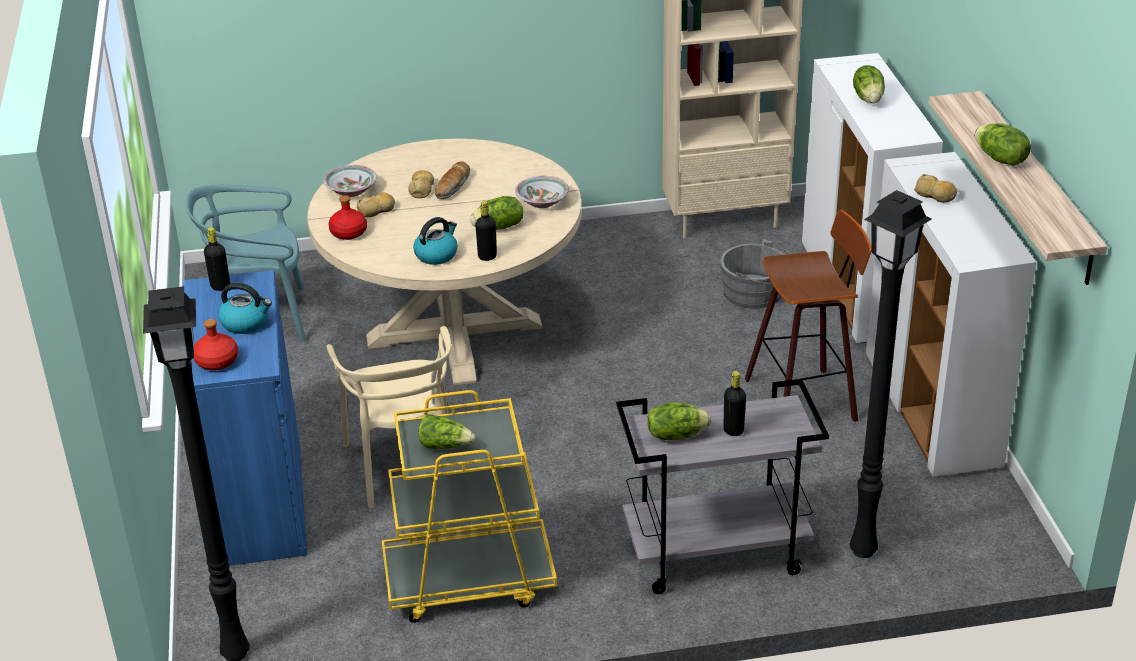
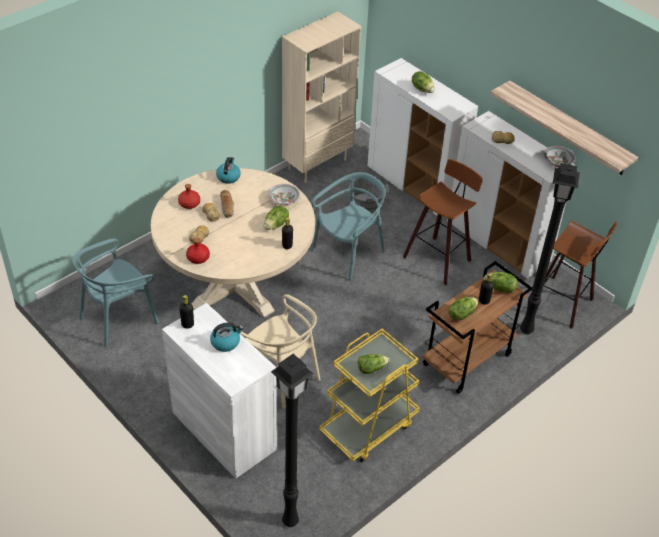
camera: 35 degrees left, 10 degrees up
blue cabinet [183,270,307,566] -> white cabinet [162,303,277,479]
red bottle [193,319,238,370] -> red bottle moved to [178,184,200,209]
bowl [323,165,377,197] -> bowl moved to [543,146,576,167]
kettle [413,217,458,265] -> kettle moved to [216,157,241,184]
grey cart [616,379,829,594] -> brown cart [422,261,533,394]
lettuce [974,123,1031,166] -> lettuce moved to [484,272,517,293]
none -> turquoise chair [311,172,385,281]
none -> stool [543,221,617,329]

